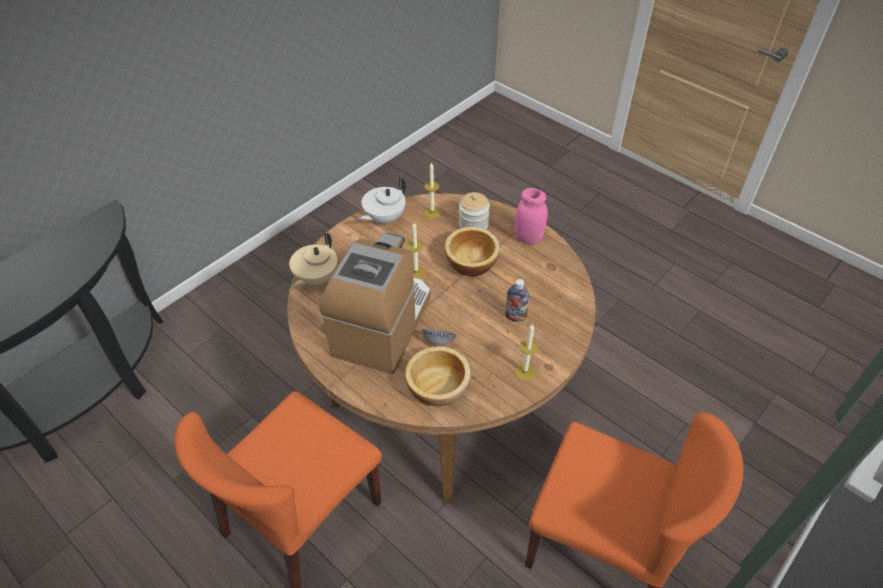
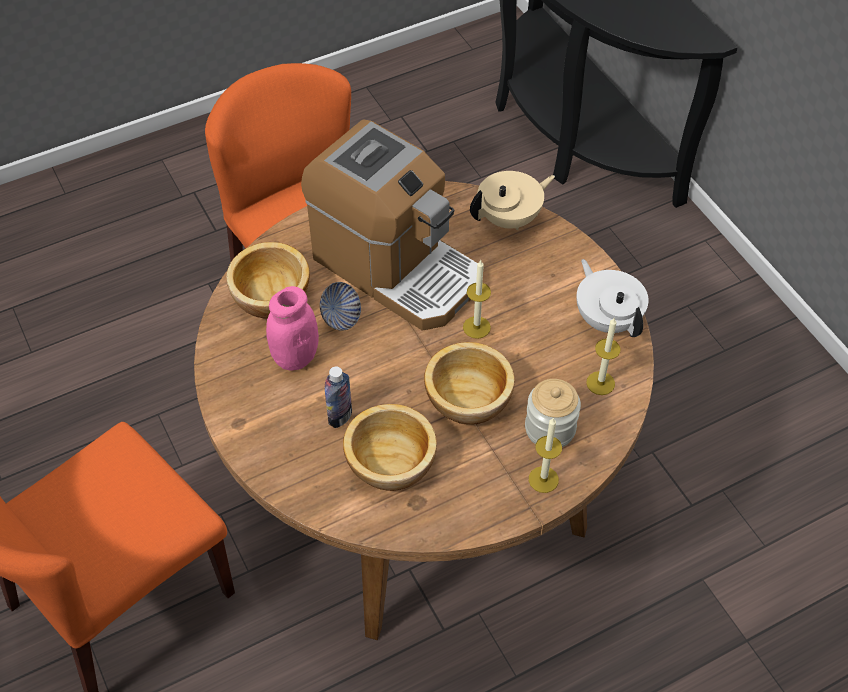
camera: 110 degrees right, 5 degrees up
beige teapot [289,232,338,287] -> beige teapot turned 105 degrees clockwise [470,171,555,231]
pink jar [514,188,548,245] -> pink jar moved to [266,286,319,371]
candle [515,324,538,381] -> candle moved to [529,417,562,493]
none -> bowl [343,404,437,491]

